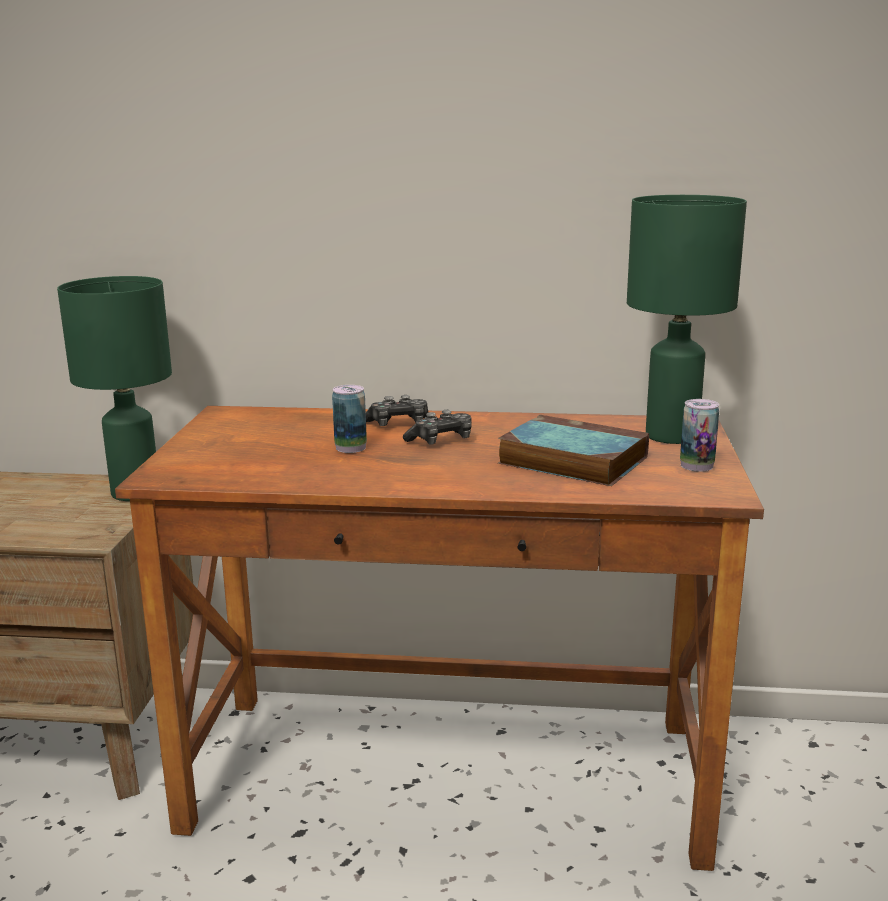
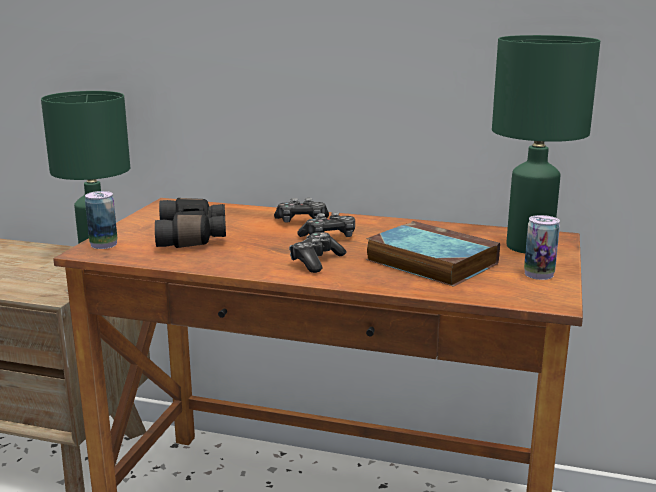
camera: 10 degrees right, 0 degrees up
can [332,385,367,453] -> can moved to [85,191,117,249]
none -> black binoculars [155,198,226,248]
none -> game controller [289,232,346,273]

